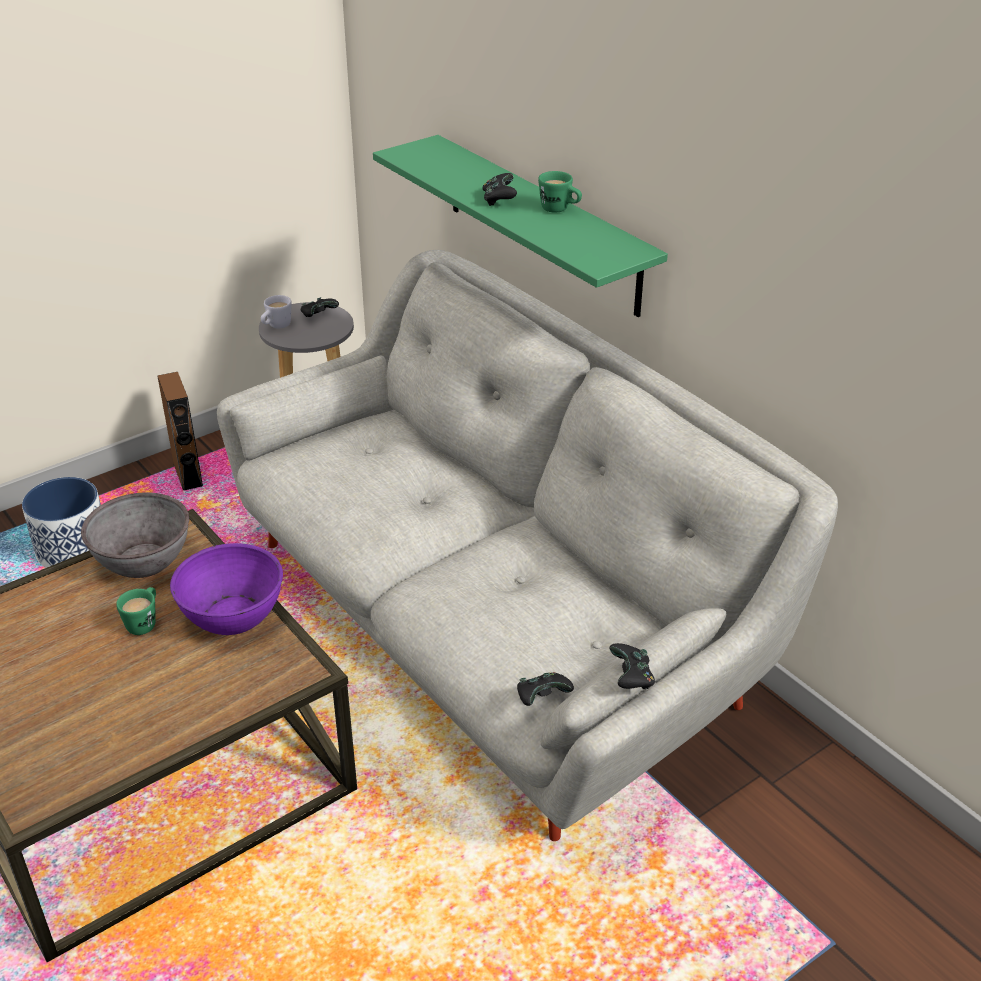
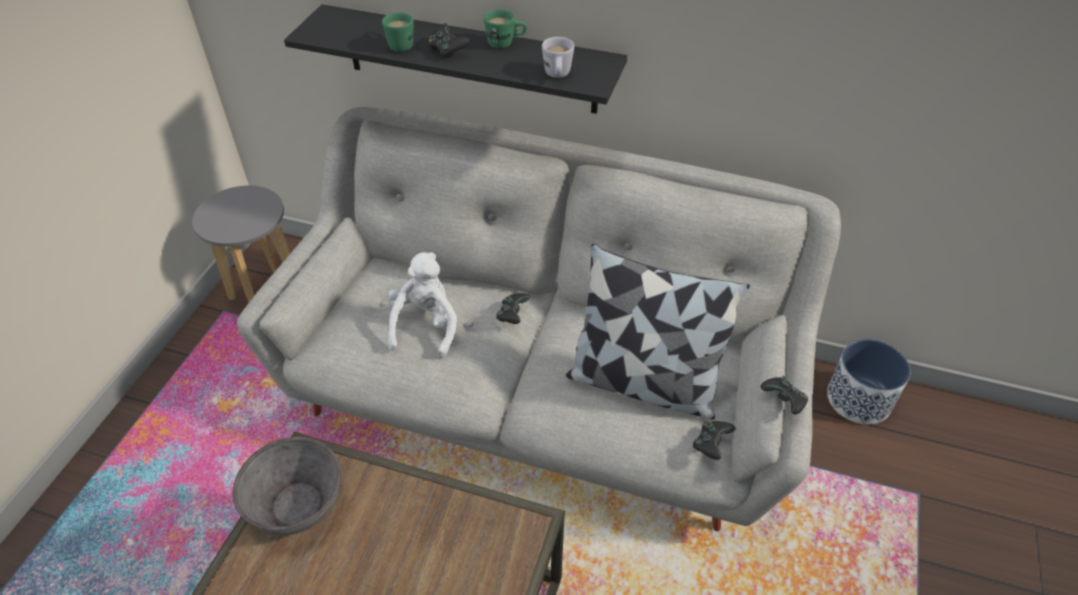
camera: 35 degrees left, 10 degrees up
planter [22,477,101,568] -> planter moved to [827,339,910,424]
green mug [116,587,156,635] -> green mug moved to [382,12,414,52]
brown speaker [157,372,203,490] -> none
purple bowl [170,543,283,635] -> none
white mug [261,295,292,329] -> white mug moved to [542,37,574,78]
black game controller [300,297,339,317] -> black game controller moved to [496,293,530,324]
green shelf [373,135,668,317] -> black shelf [284,4,627,114]
none -> white plush toy [388,252,457,358]
none -> pillow [566,244,750,419]

